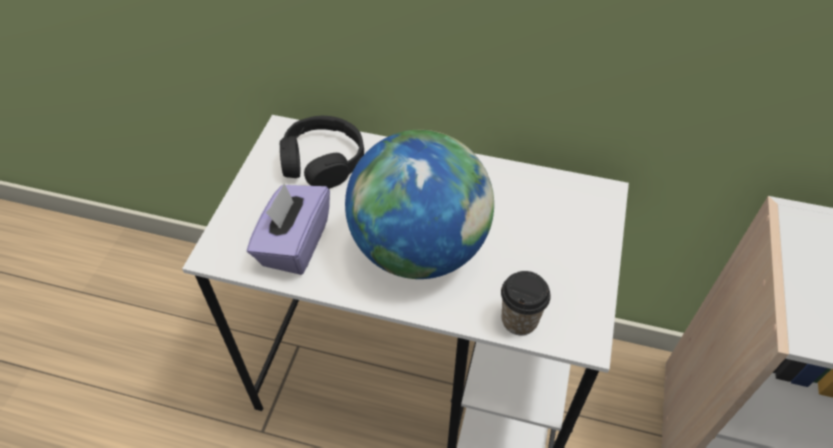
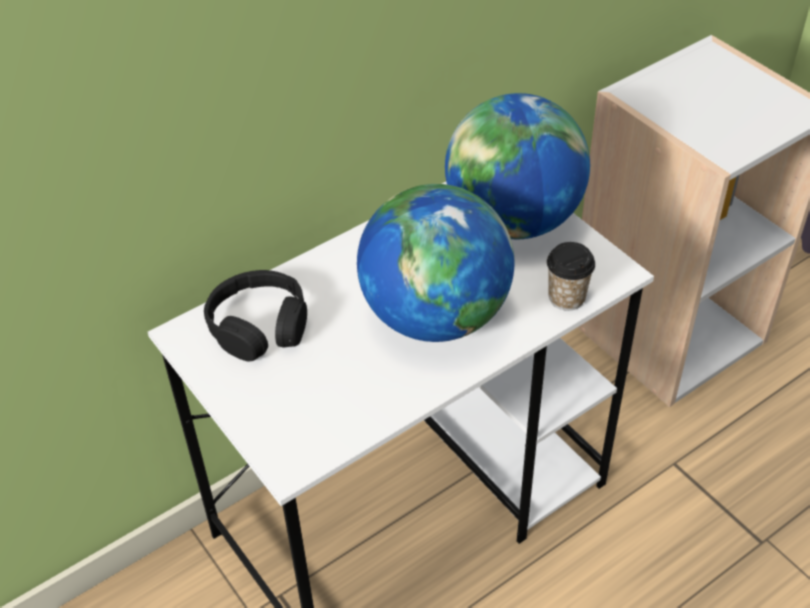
camera: 50 degrees left, 5 degrees down
purple tissue box [247,184,330,275] -> none
none -> globe [445,93,590,239]

